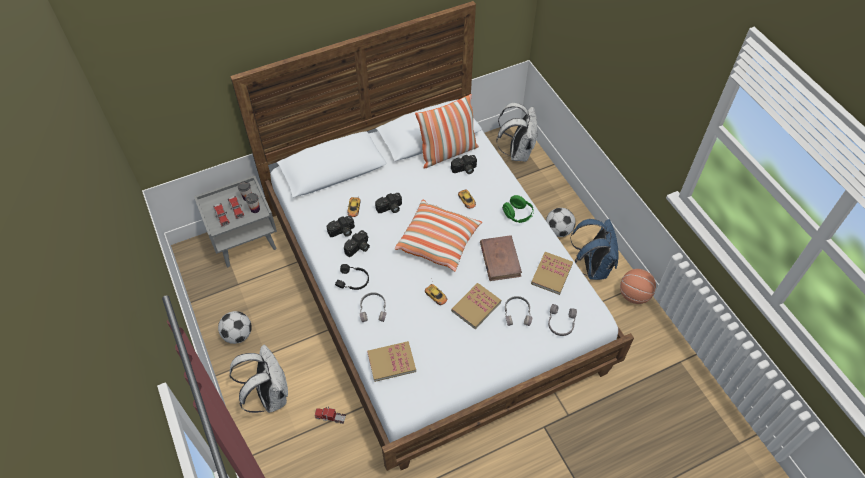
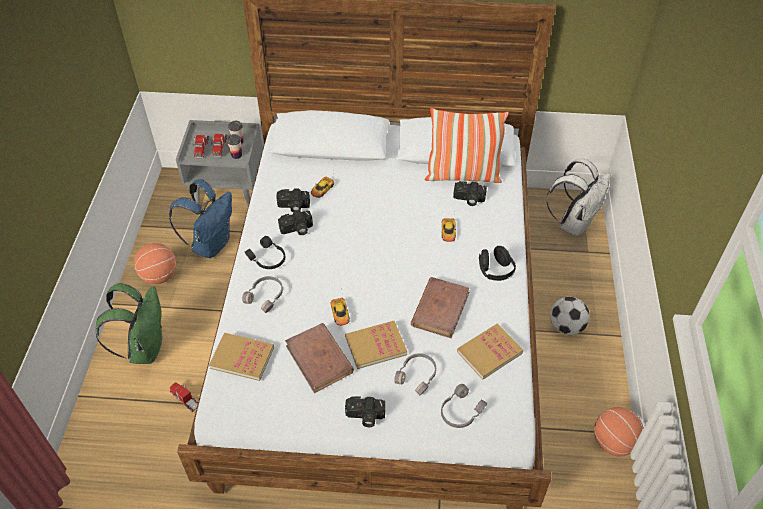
camera: 30 degrees right, 5 degrees down
football [218,311,252,344] -> basketball [134,243,176,284]
white backpack [229,344,288,413] -> green backpack [95,283,162,364]
camera [375,193,402,213] -> camera moved to [345,396,386,427]
pillow [395,199,482,271] -> none
green headphones [502,195,534,223] -> black headphones [479,246,516,281]
blue backpack [570,219,618,280] -> blue backpack moved to [169,179,232,258]
none -> brown book [285,323,354,393]

